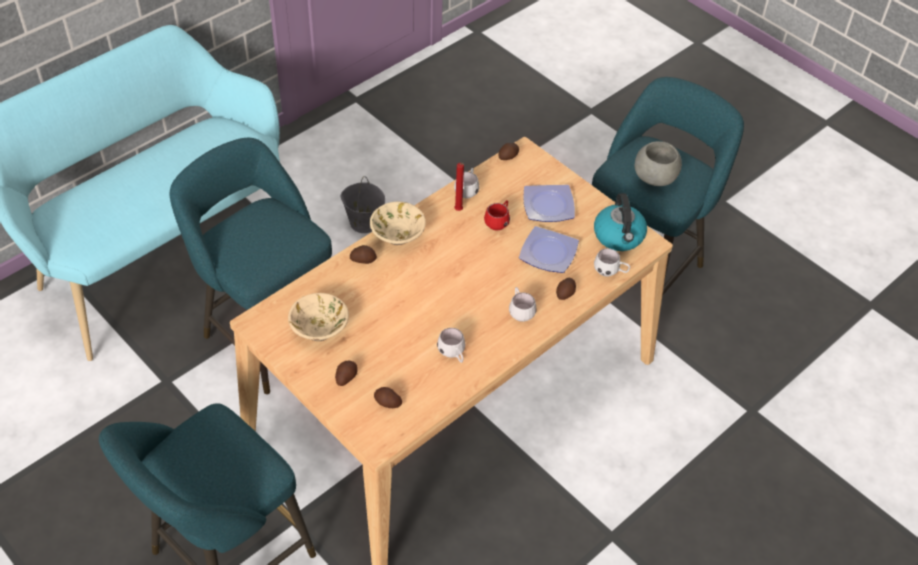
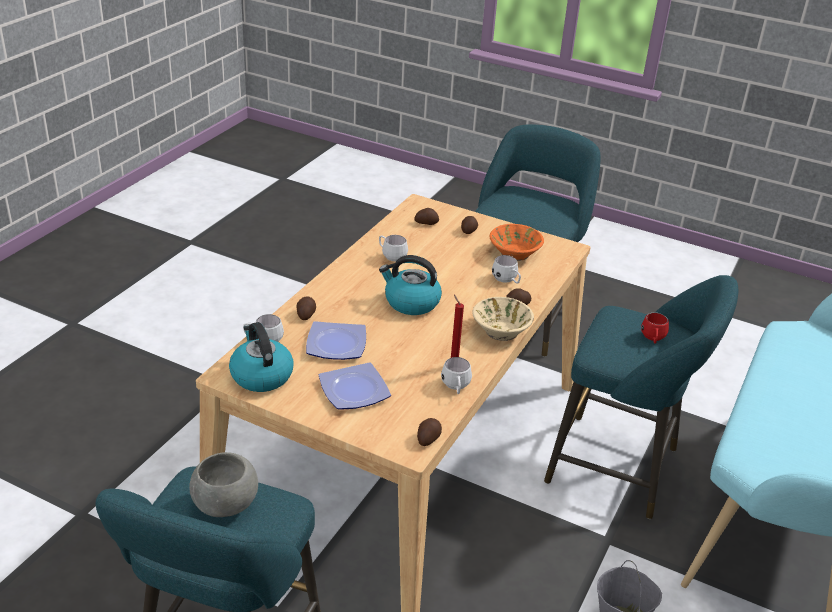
camera: 160 degrees right, 15 degrees down
beige bowl [288,293,349,341] -> orange bowl [490,224,544,261]
red mug [484,200,510,230] -> red mug moved to [641,312,669,344]
white mug [509,287,536,322] -> white mug moved to [492,255,521,284]
none -> kettle [379,255,442,315]

